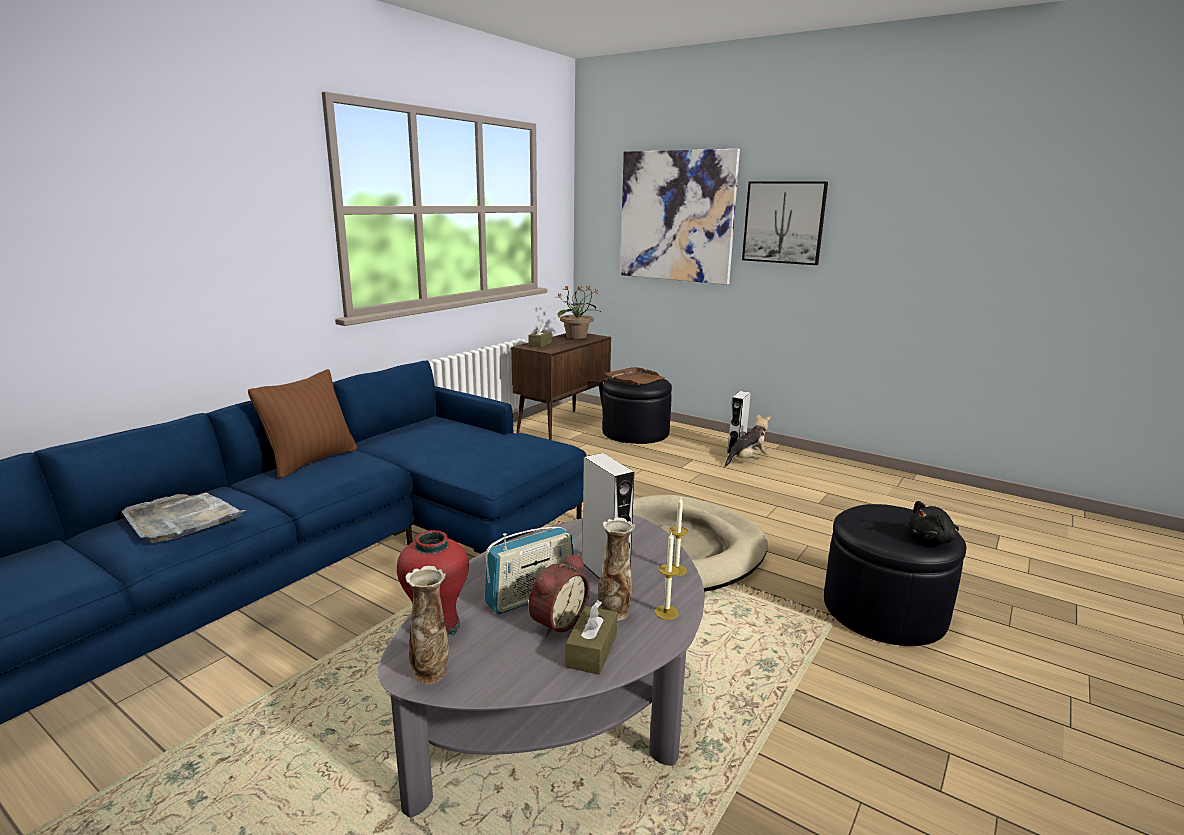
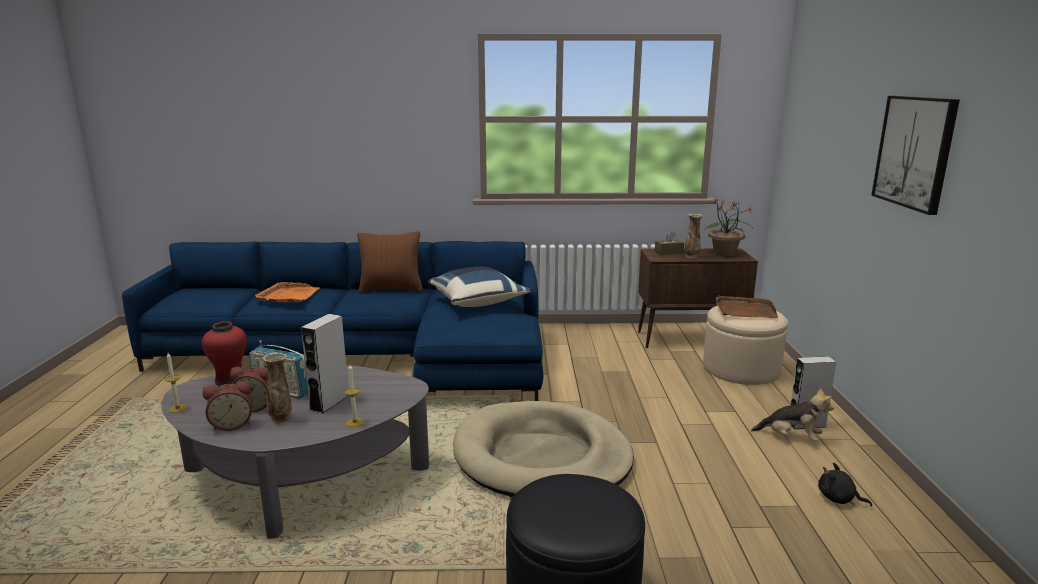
camera: 55 degrees right, 0 degrees up
grey tray [121,493,246,543] -> orange tray [255,282,320,302]
vase [406,566,449,683] -> vase moved to [685,214,703,258]
brown tissue box [566,600,617,675] -> alarm clock [202,381,253,431]
black ottoman [602,378,672,444] -> beige ottoman [703,306,788,385]
picture [620,149,740,285] -> none
candle [655,532,680,620] -> candle moved to [165,353,187,413]
black plush toy [908,501,959,544] -> black plush toy moved to [818,463,872,507]
none -> blue pillow [428,267,530,307]

